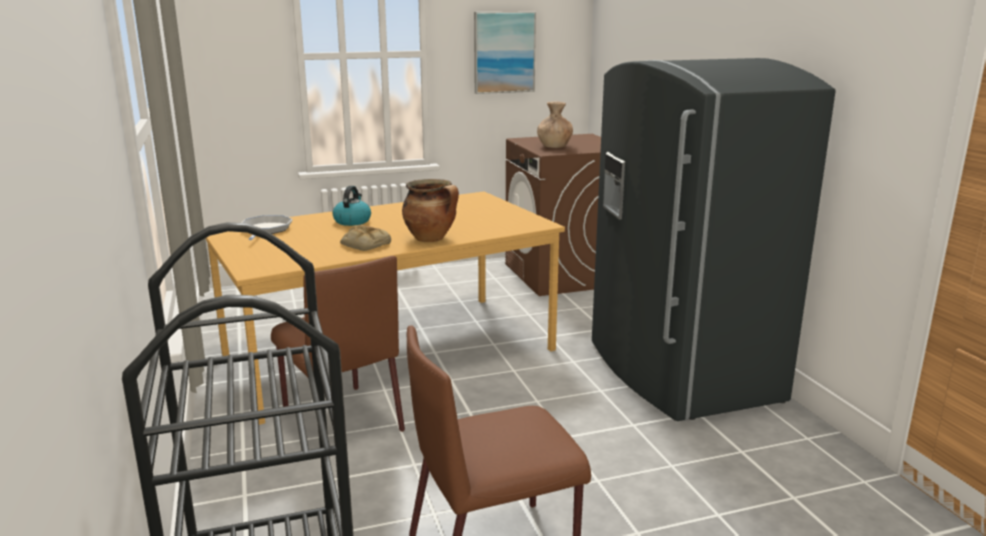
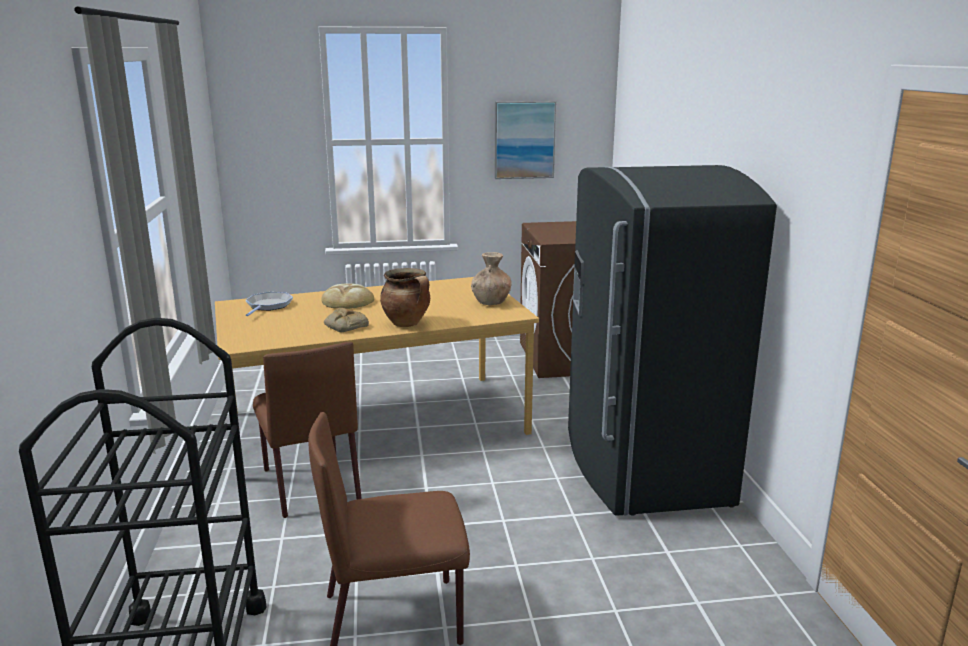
camera: 10 degrees right, 0 degrees up
kettle [333,186,371,226] -> bread [321,283,374,309]
brown vase [537,101,573,148] -> brown vase moved to [471,252,512,305]

